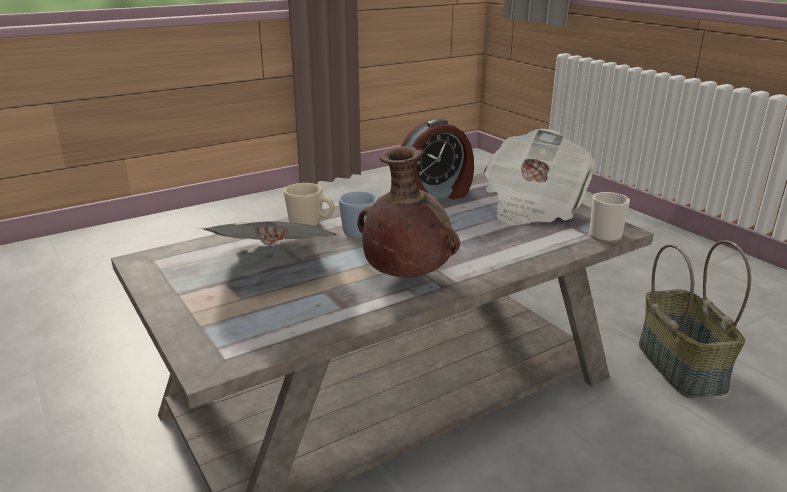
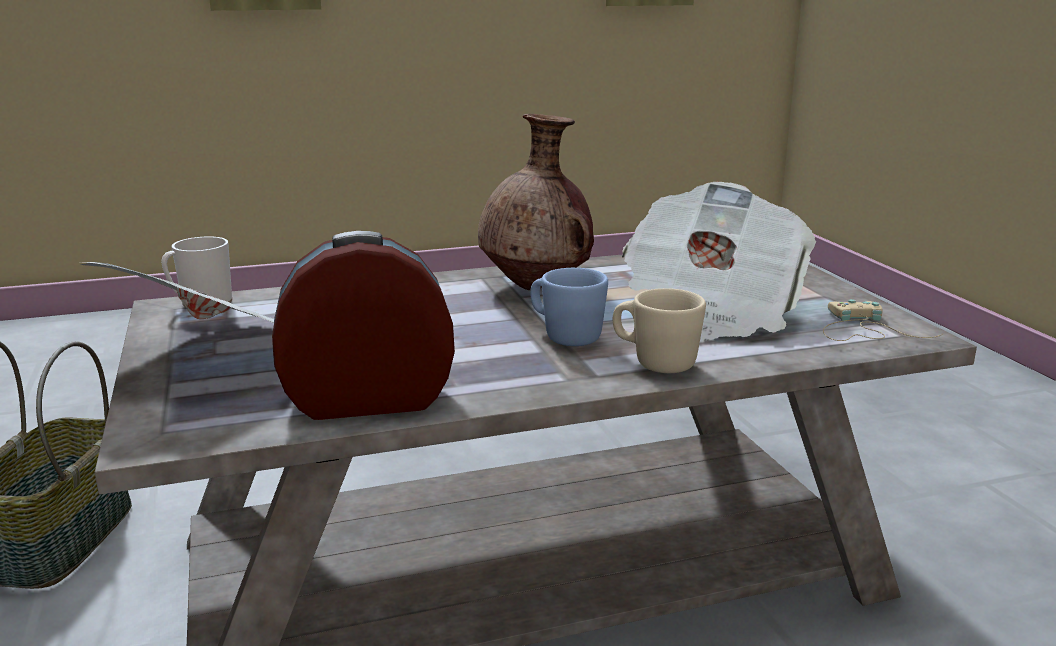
camera: 165 degrees left, 5 degrees down
none -> beige game controller [823,299,943,341]

